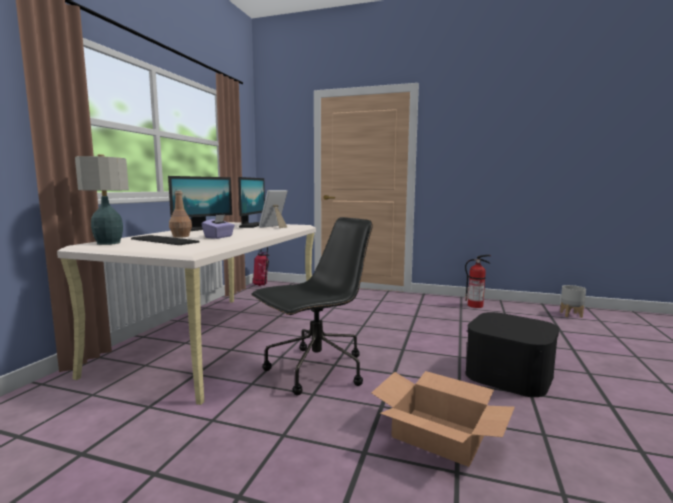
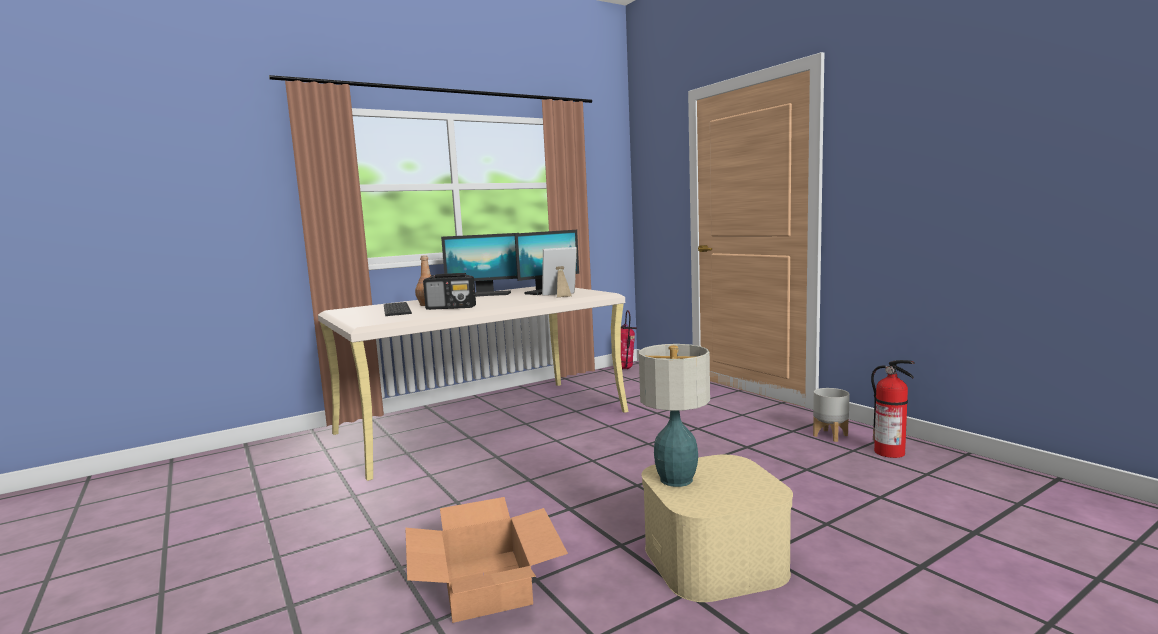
camera: 40 degrees right, 0 degrees up
table lamp [75,154,129,245] -> table lamp moved to [639,344,710,487]
purple tissue box [202,214,235,239] -> radio [423,273,476,310]
black office chair [251,217,373,395] -> none
black storage box [465,312,559,397] -> beige storage box [642,455,793,602]
grey planter [560,285,586,318] -> grey planter moved to [813,388,850,442]

